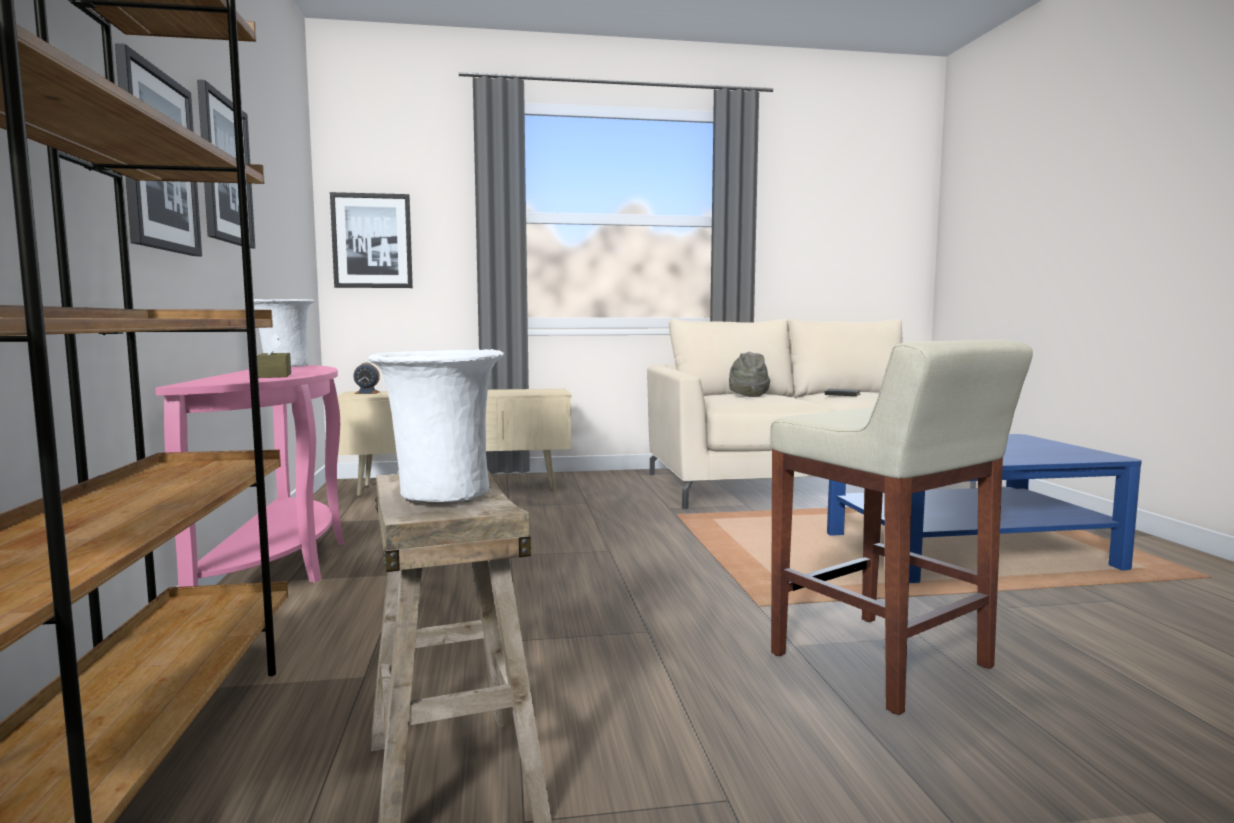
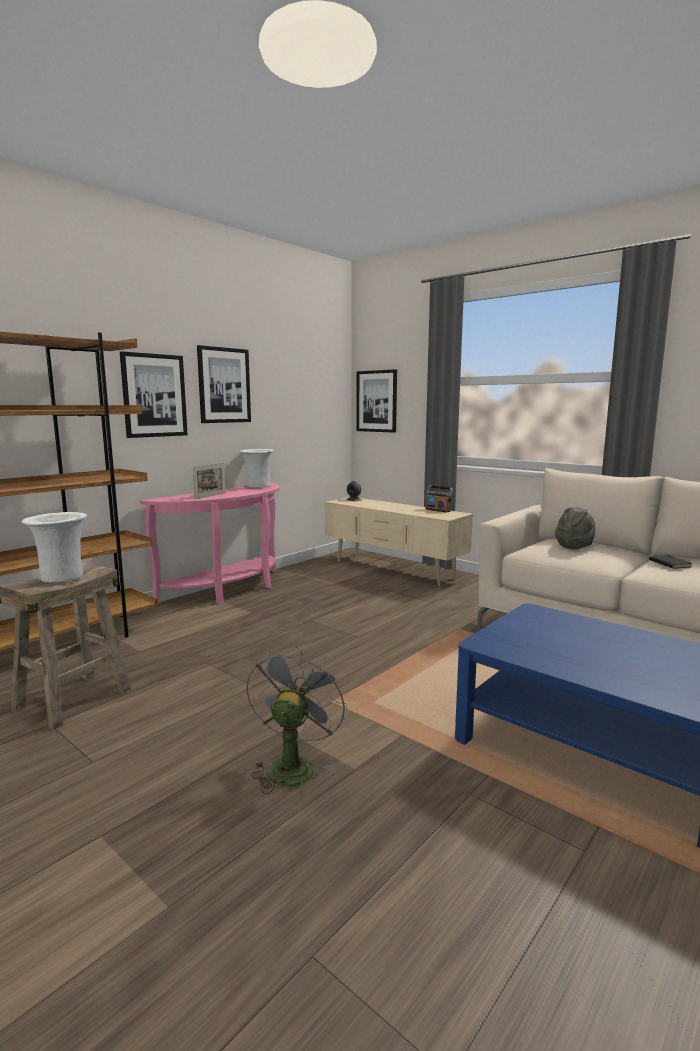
camera: 50 degrees right, 5 degrees up
brown tissue box [257,333,291,378] -> picture frame [192,463,226,499]
beige stool [770,339,1033,715] -> grey fan [246,646,347,794]
none -> radio [425,485,453,513]

